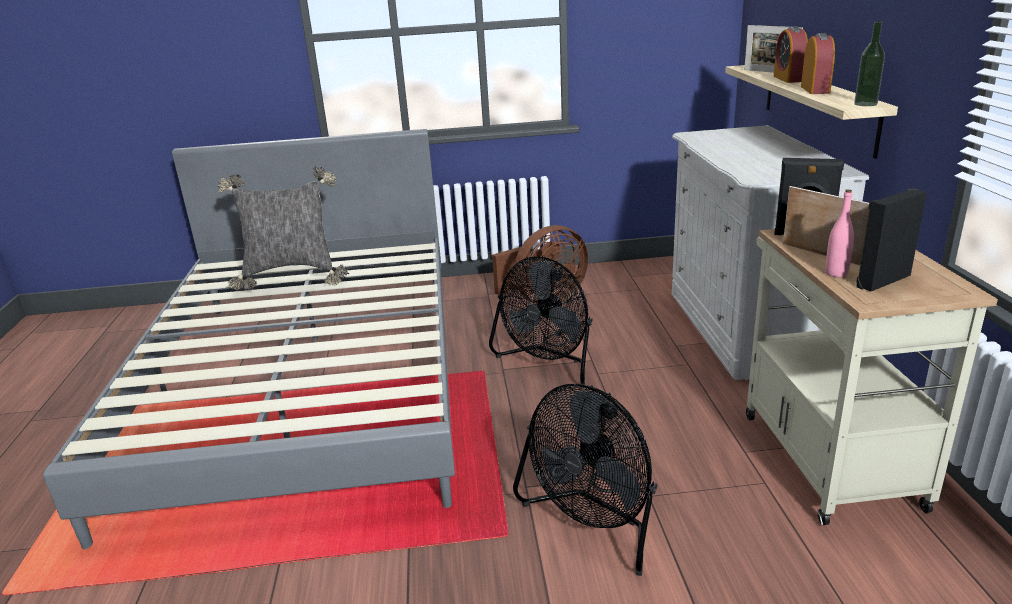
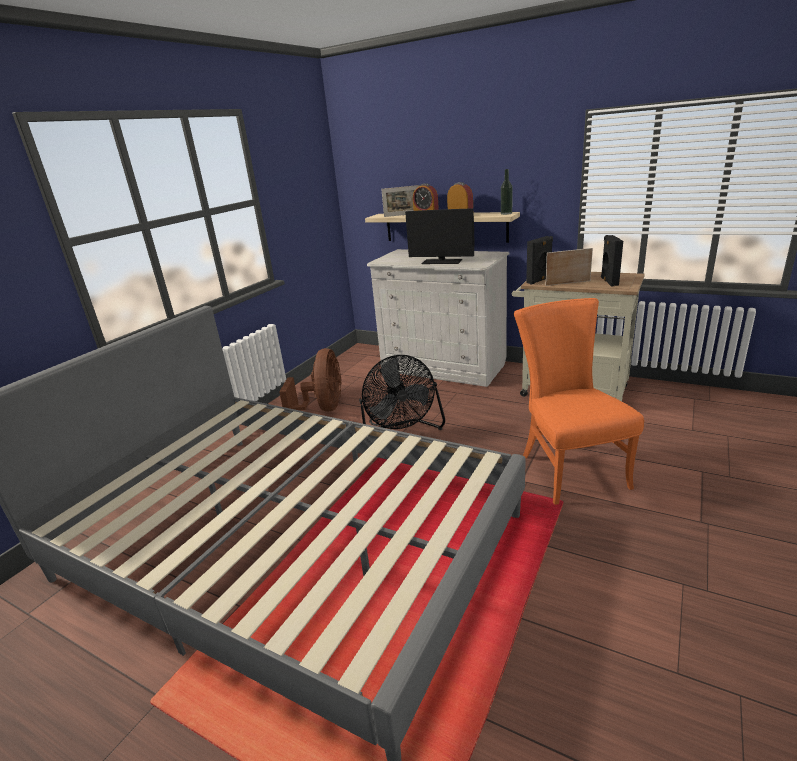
camera: 55 degrees left, 0 degrees up
pillow [218,166,350,290] -> none
black fan [513,384,658,576] -> orange chair [514,298,644,505]
pink bottle [825,190,854,277] -> none
none -> monitor [405,208,474,264]

